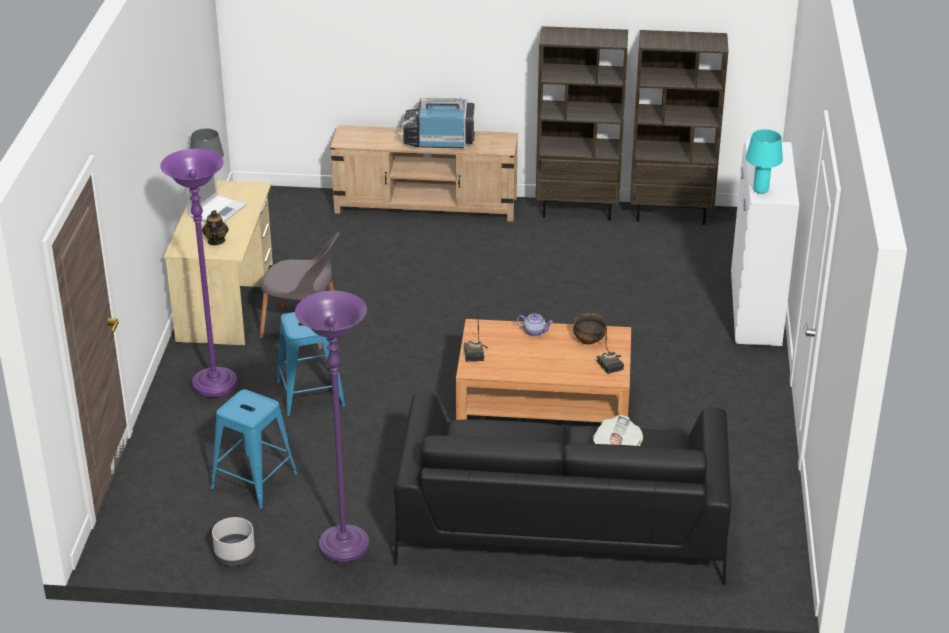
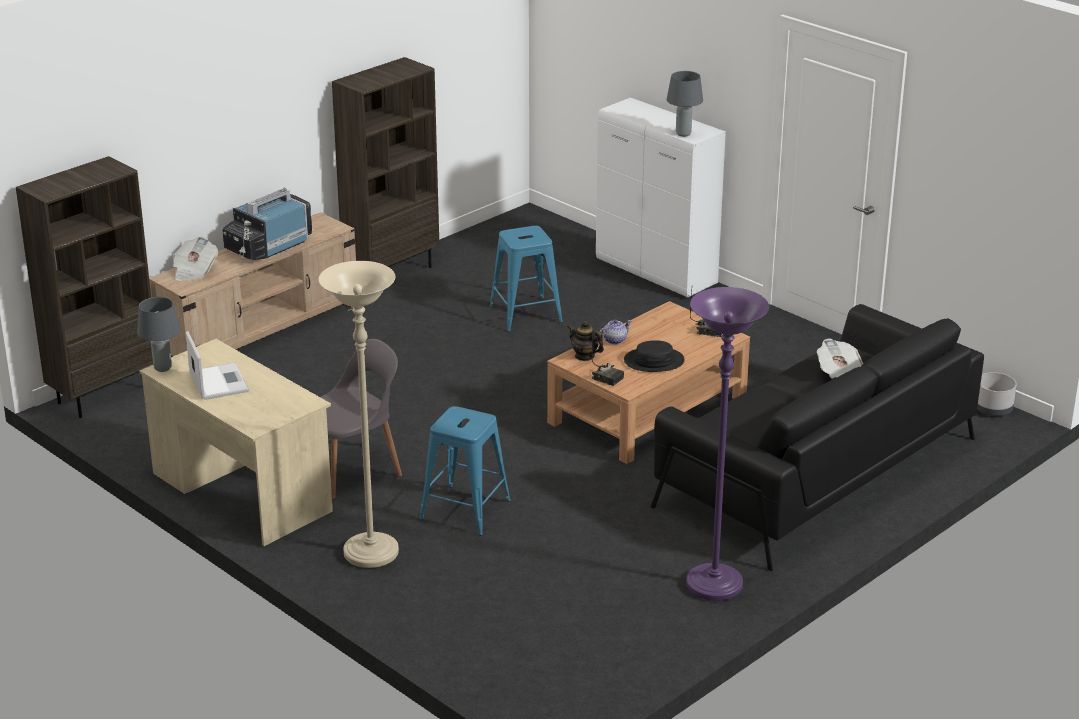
camera: 50 degrees left, 5 degrees down
purple floor lamp [160,149,237,397] -> beige floor lamp [319,261,399,568]
teapot [202,210,229,245] -> teapot moved to [568,321,604,361]
blue stool [211,390,298,509] -> blue stool moved to [490,226,563,332]
grey planter [212,517,255,566] -> grey planter moved to [977,372,1017,416]
bowl [573,313,607,345] -> none
brown bookcase [630,30,728,225] -> brown bookcase moved to [16,156,153,418]
turquoise table lamp [746,129,783,194] -> grey table lamp [667,71,703,137]
none -> newspaper [173,237,218,281]
none -> black hat [624,340,685,372]

